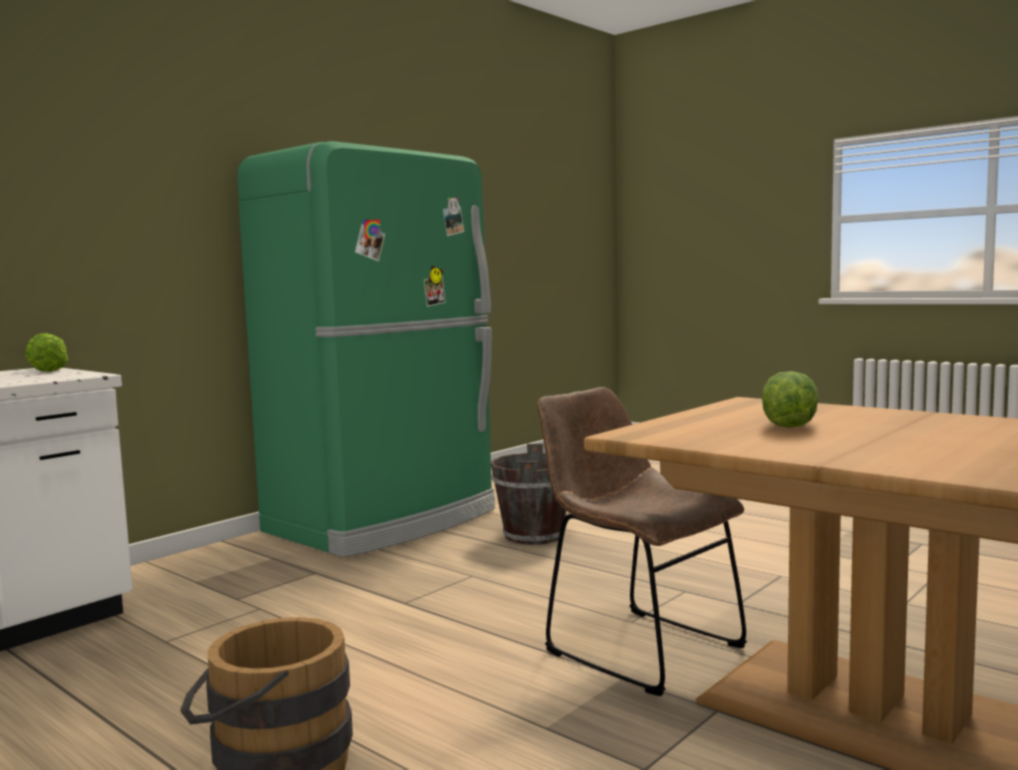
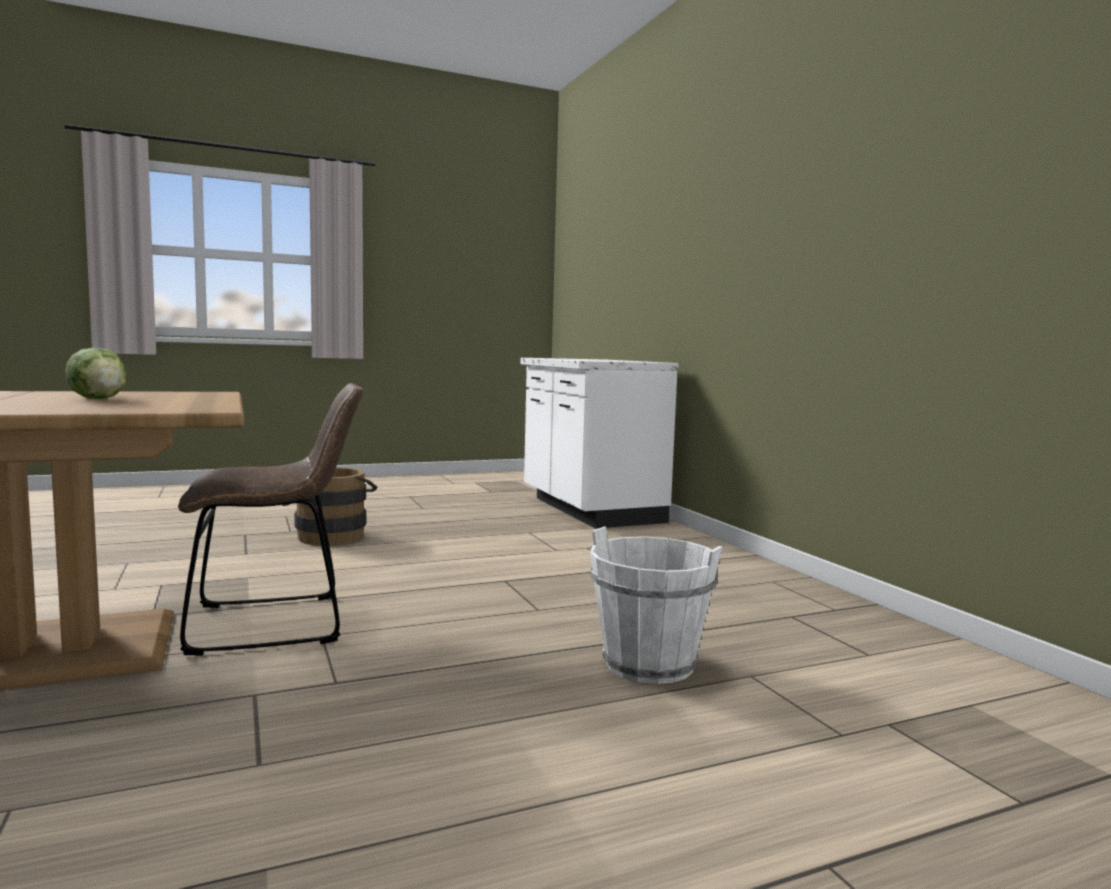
camera: 115 degrees right, 0 degrees up
lettuce [25,333,68,372] -> none
green fridge [237,141,495,557] -> none
brown bucket [491,444,566,545] -> white bucket [590,527,722,684]

